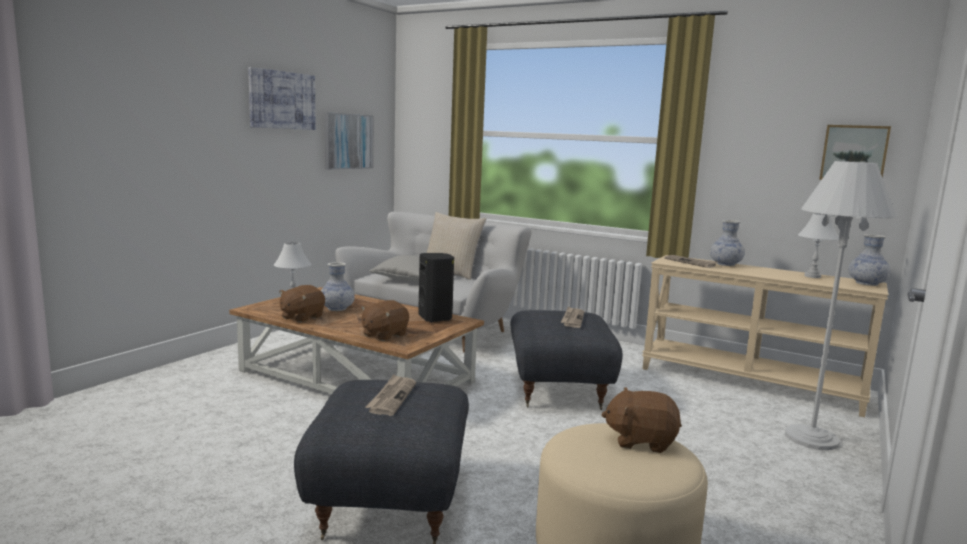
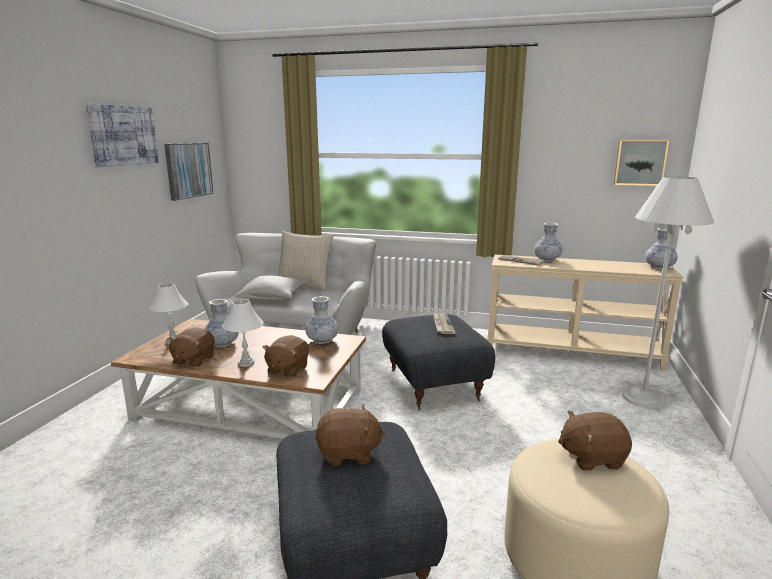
camera: 15 degrees left, 5 degrees up
newspaper [365,374,416,416] -> brown plush toy [315,405,386,466]
black speaker [418,253,454,323] -> vase [305,296,338,344]
white table lamp [798,213,839,278] -> white table lamp moved to [222,299,264,367]

